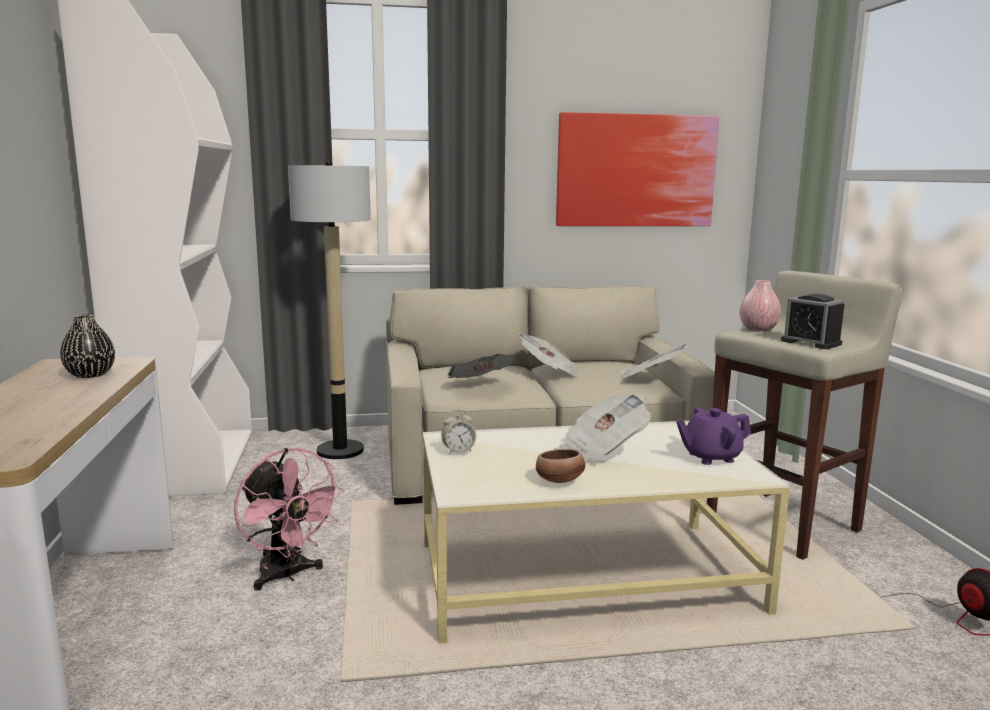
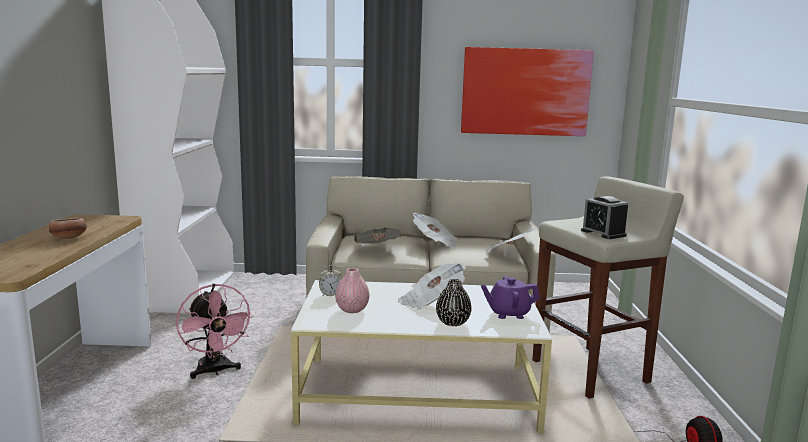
camera: 10 degrees right, 0 degrees up
black vase [60,314,115,378] -> black vase moved to [436,279,472,326]
floor lamp [288,160,371,459] -> none
bowl [536,448,585,483] -> bowl moved to [49,218,87,239]
pink vase [739,280,781,331] -> pink vase moved to [335,268,369,313]

